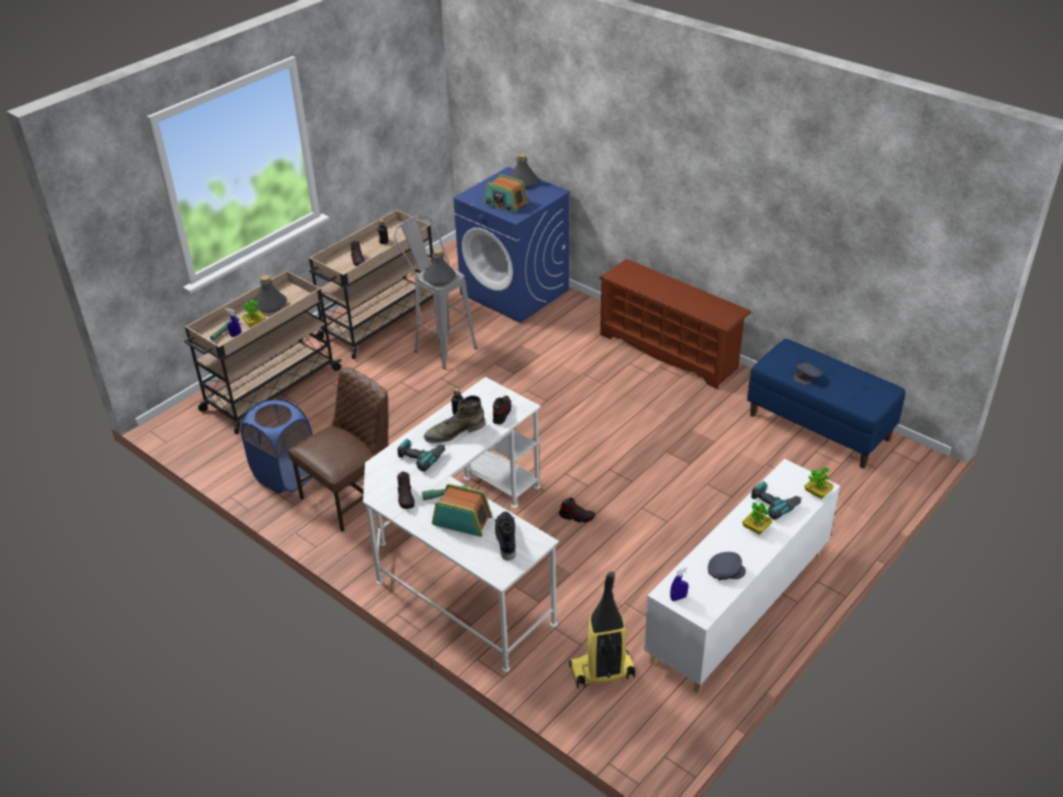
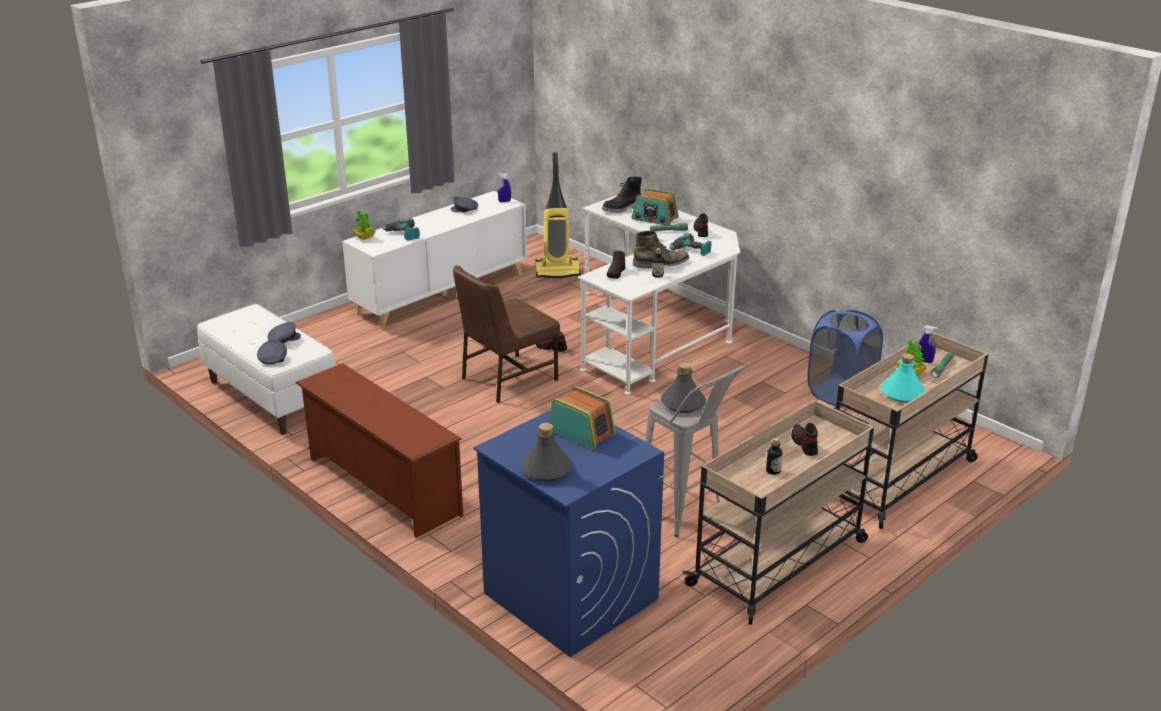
camera: 175 degrees left, 10 degrees down
grey bottle [254,275,287,313] -> turquoise bottle [881,353,926,403]
brown chair [289,367,389,532] -> brown chair moved to [453,265,560,403]
black boot [495,511,516,561] -> black boot turned 60 degrees clockwise [602,177,642,213]
potted plant [742,502,772,535] -> none
blue bench [747,339,905,468] -> white bench [197,304,336,435]
none -> grey cap [257,339,287,364]

